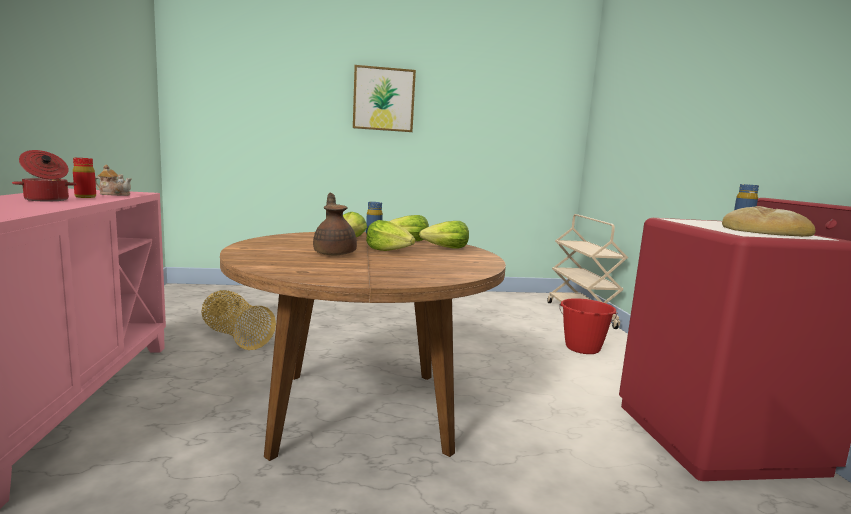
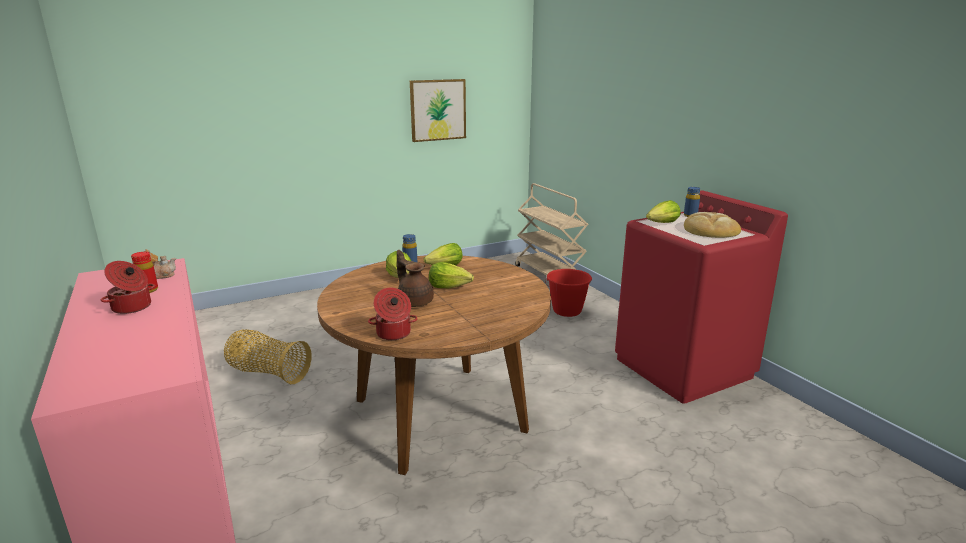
camera: 20 degrees left, 10 degrees up
picture [353,65,416,132] -> picture moved to [410,79,466,142]
lettuce [419,221,469,249] -> lettuce moved to [646,200,681,223]
none -> cooking pot [368,288,418,340]

